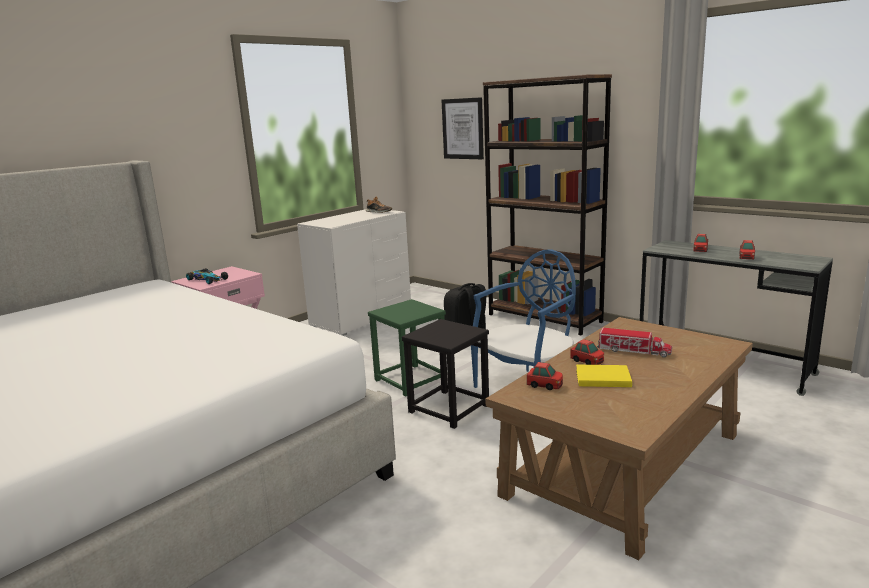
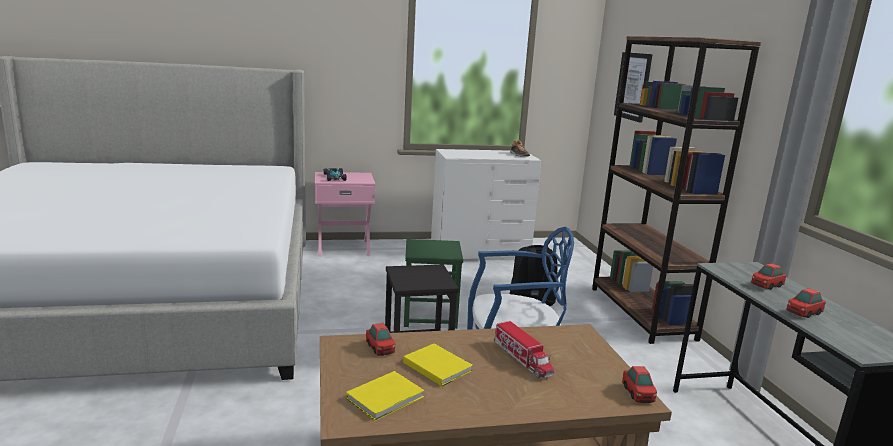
camera: 35 degrees right, 0 degrees up
toy car [570,339,604,365] -> toy car moved to [622,366,657,403]
none -> yellow book [346,371,424,421]

